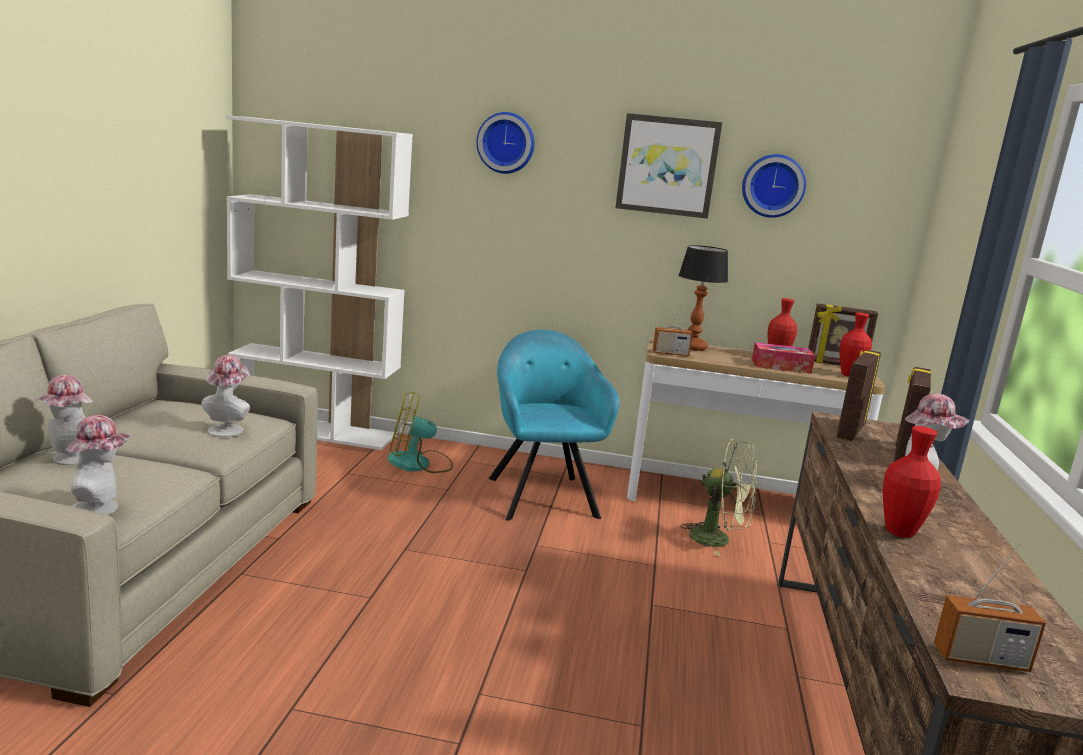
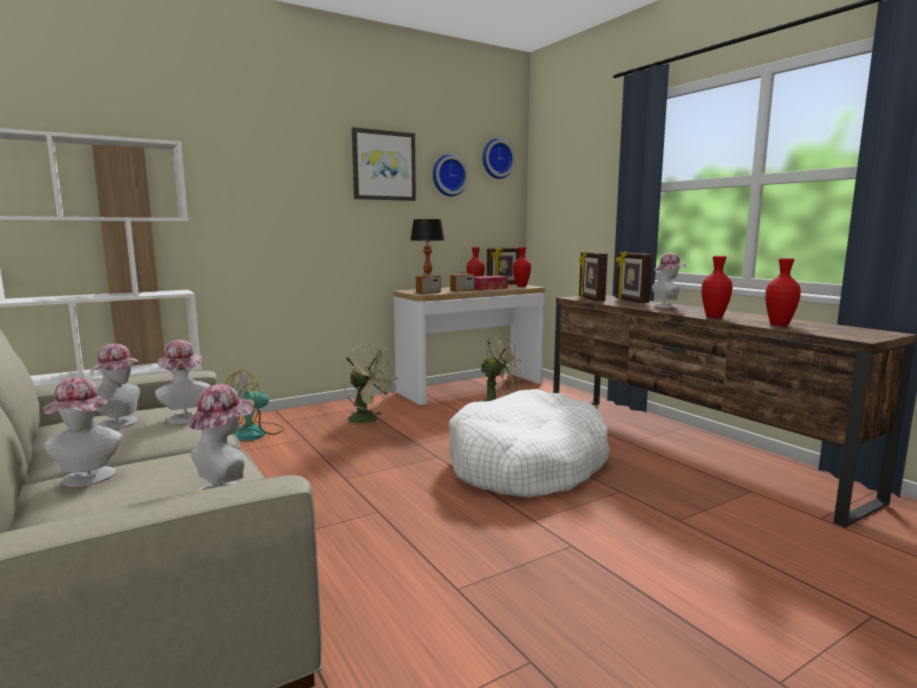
camera: 40 degrees left, 5 degrees down
wall clock [476,112,534,174] -> wall clock moved to [483,138,515,179]
turquoise armchair [489,330,619,521] -> green fan [343,344,398,428]
radio [934,543,1046,672] -> radio moved to [450,260,475,292]
none -> hat [90,344,140,429]
none -> white dog bed [449,389,610,498]
none -> red vase [765,258,801,326]

